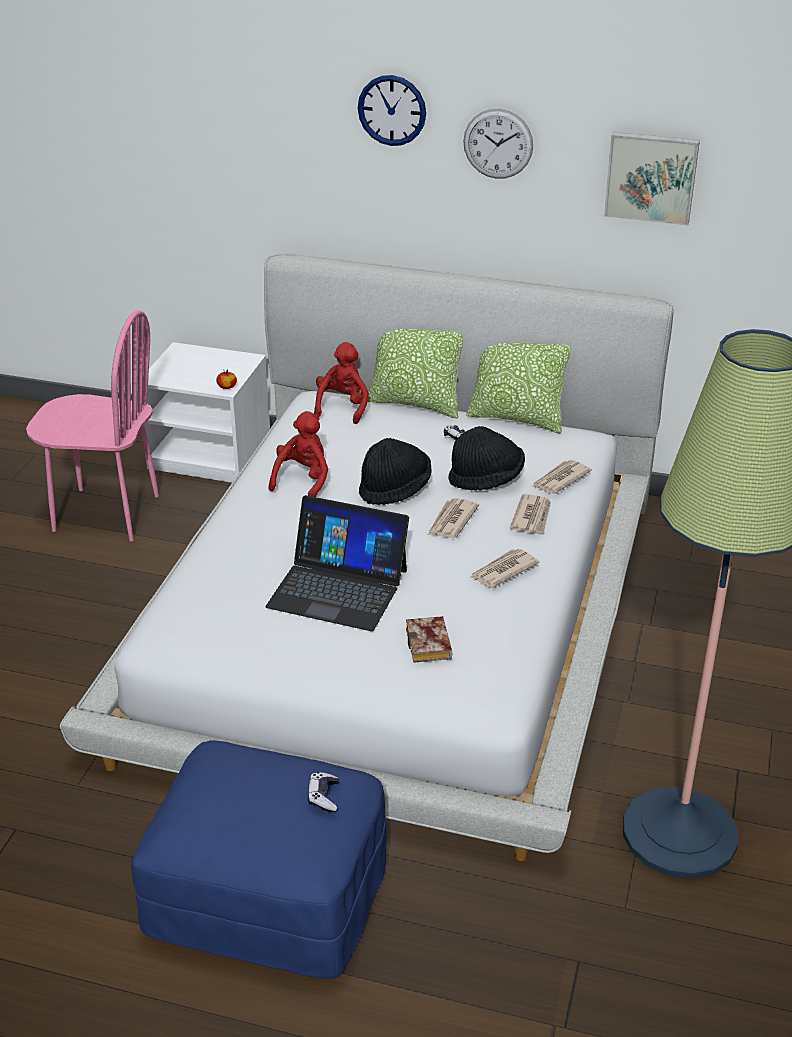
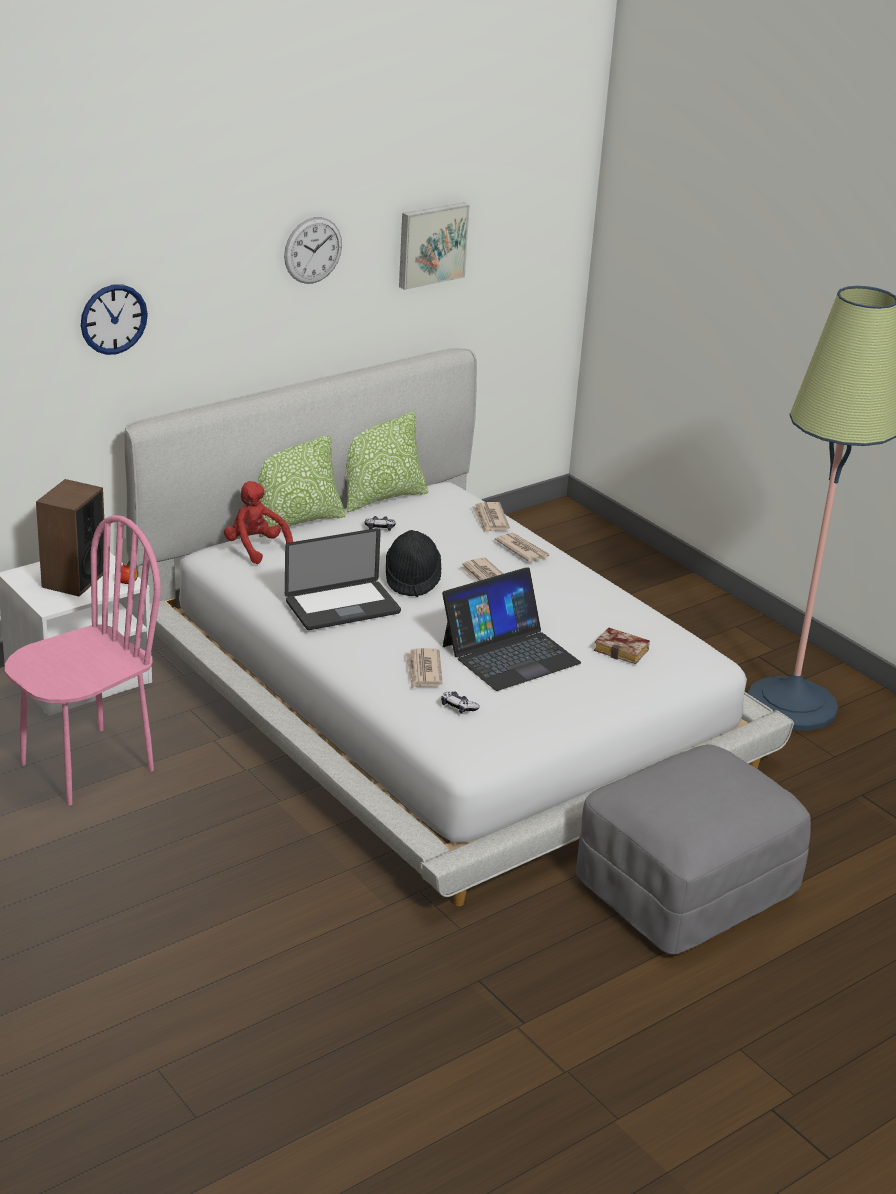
camera: 55 degrees left, 5 degrees down
blue ottoman [131,740,386,979] -> grey ottoman [576,744,811,954]
red plush toy [268,411,328,497] -> laptop [285,528,401,630]
game controller [308,772,339,812] -> game controller moved to [441,691,480,714]
wall clock [358,75,426,146] -> wall clock moved to [81,284,148,355]
black hat [448,426,525,491] -> none
newspaper [469,549,540,588] -> newspaper moved to [406,648,443,688]
none -> speaker [36,479,104,596]

